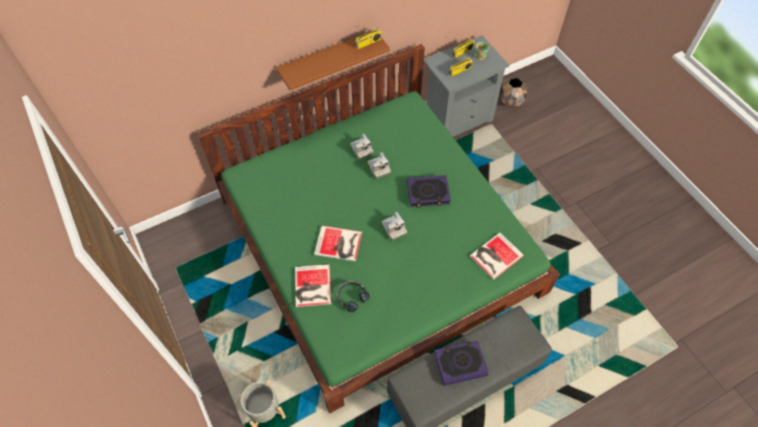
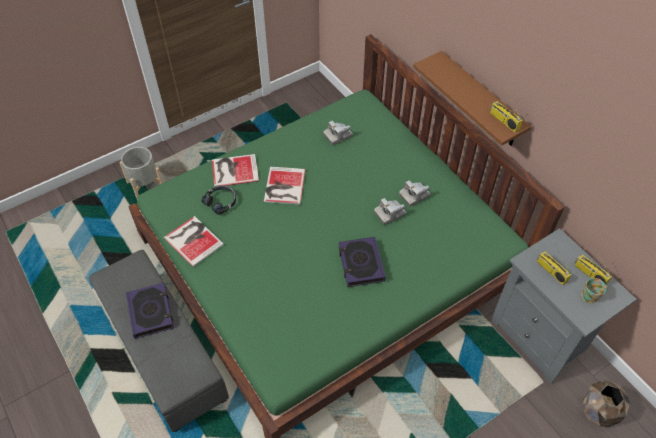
camera: 85 degrees right, 5 degrees down
camera [382,212,407,241] -> camera moved to [323,121,353,145]
book [470,233,524,280] -> book moved to [164,216,224,267]

